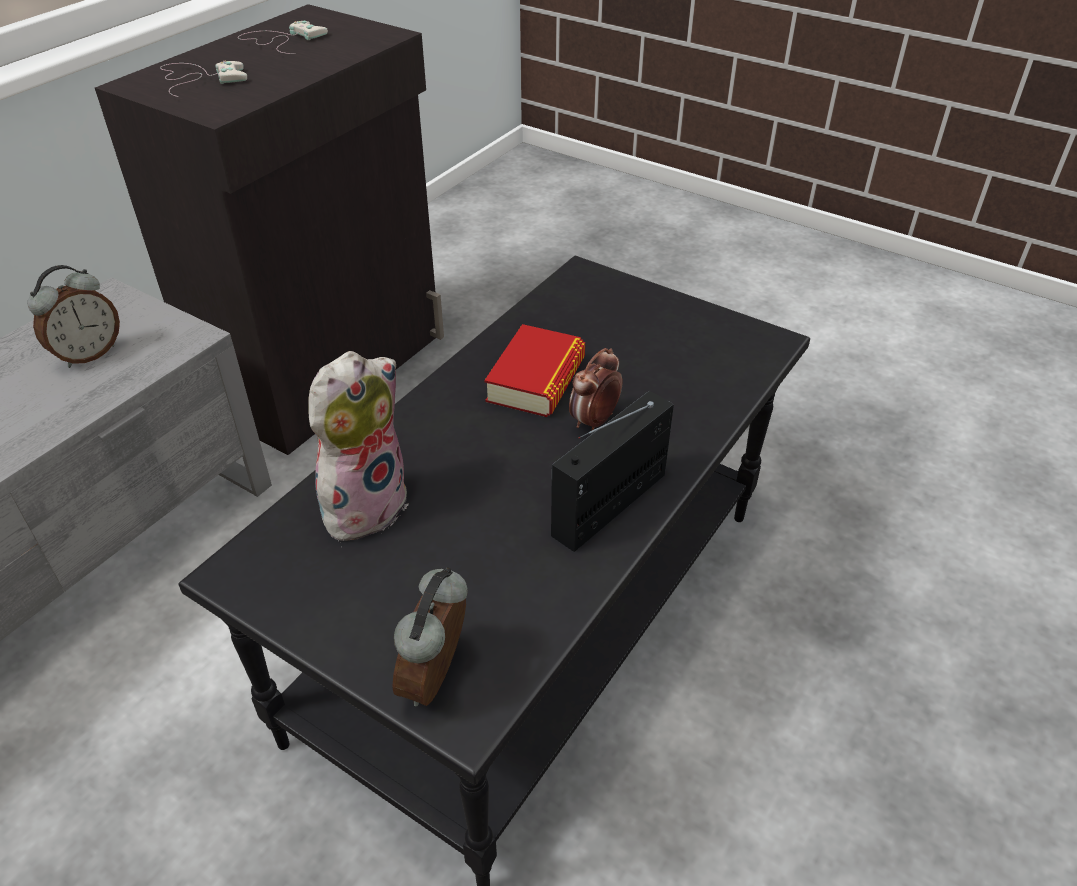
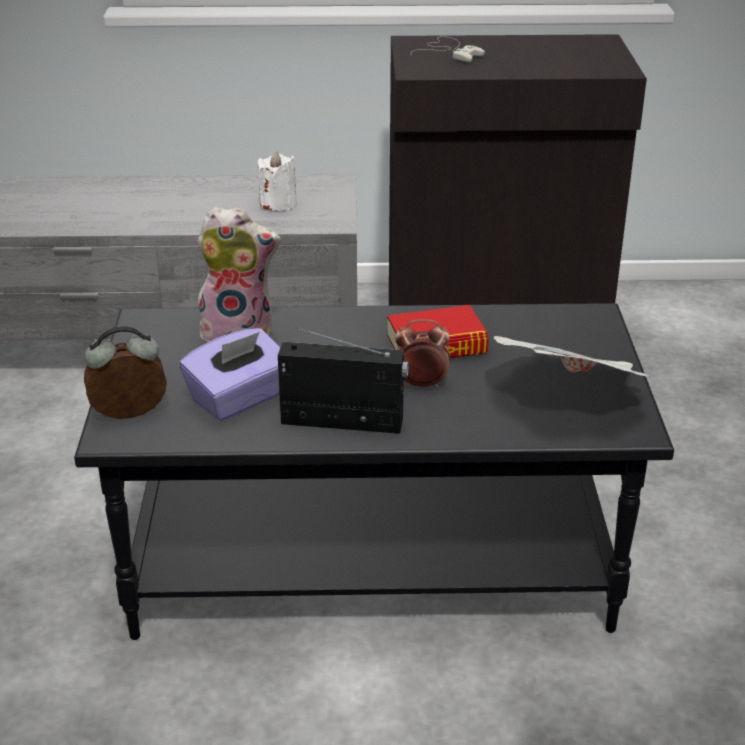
camera: 55 degrees right, 10 degrees down
alarm clock [28,265,120,368] -> white candle [257,151,297,211]
white game controller [238,21,328,54] -> none
none -> purple tissue box [179,328,280,421]
none -> newspaper [494,336,652,379]

